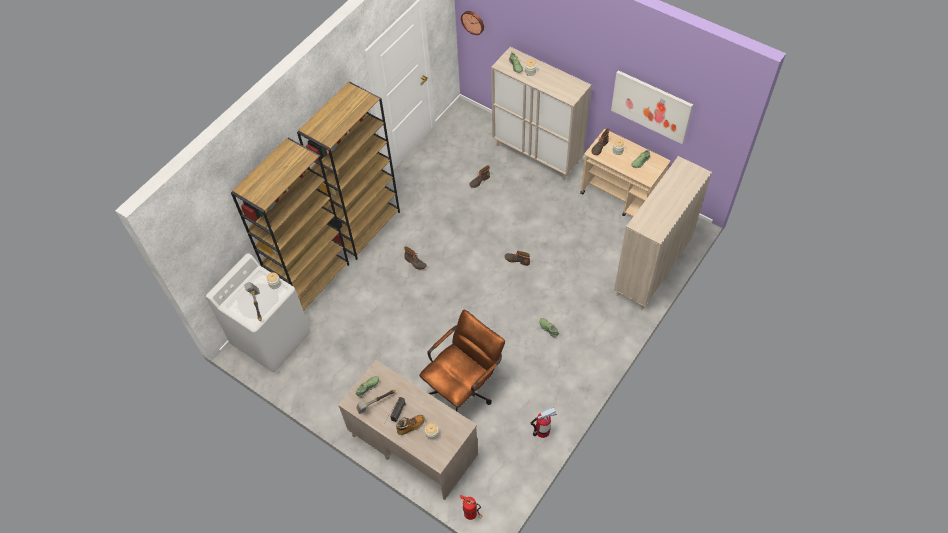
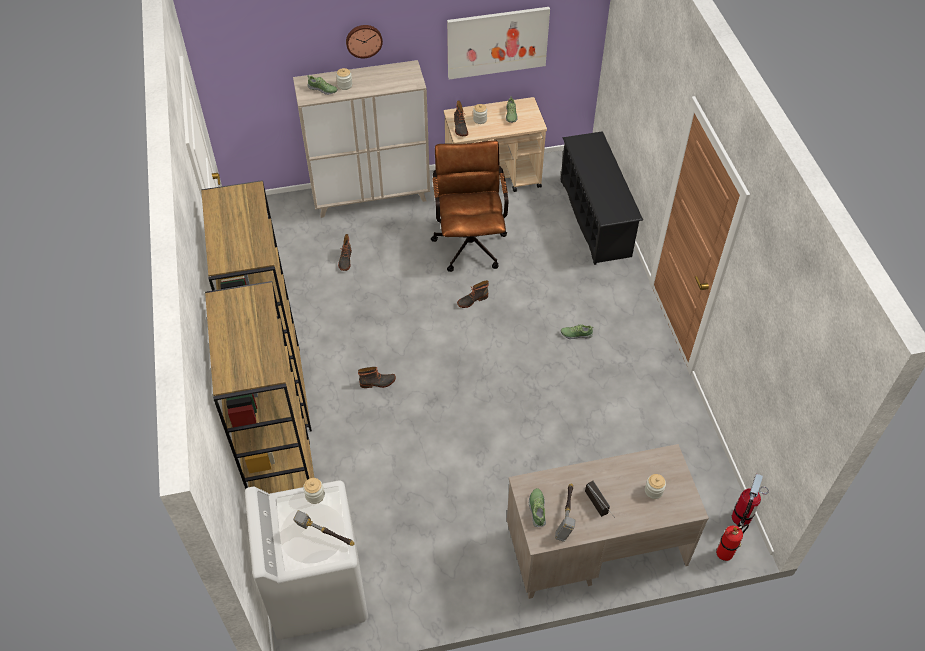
camera: 50 degrees left, 5 degrees down
boot [396,415,425,435] -> none
brown office chair [419,310,505,411] -> brown office chair moved to [431,140,508,272]
wall clock [461,11,484,35] -> wall clock moved to [346,25,383,58]
fire extinguisher [531,407,557,438] -> fire extinguisher moved to [732,474,769,530]
beige cabinet [614,156,712,310] -> black shoe rack [560,131,643,265]

